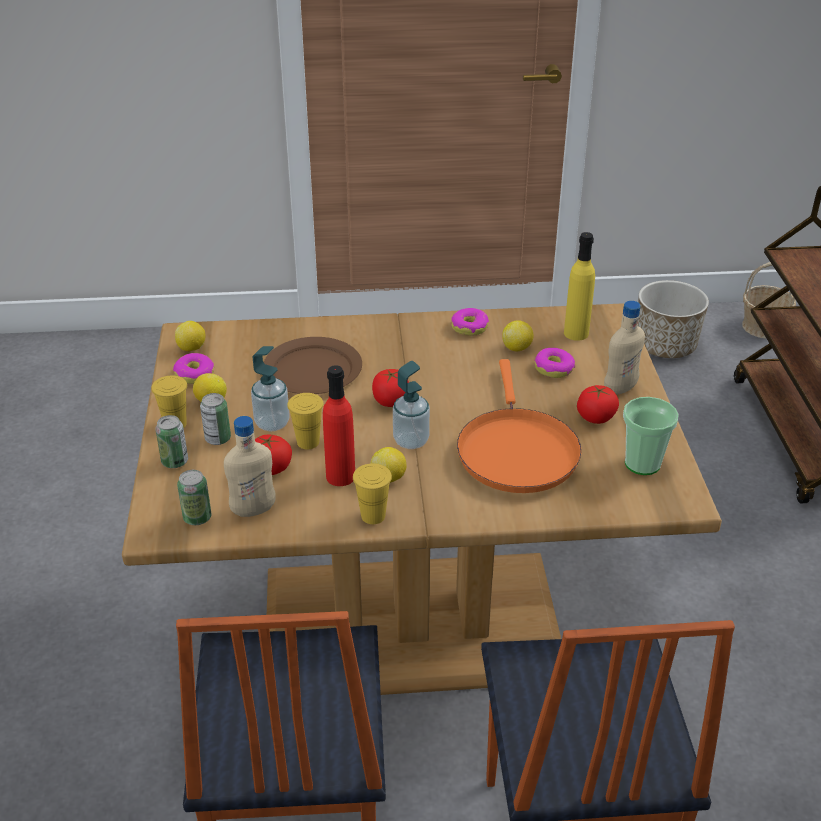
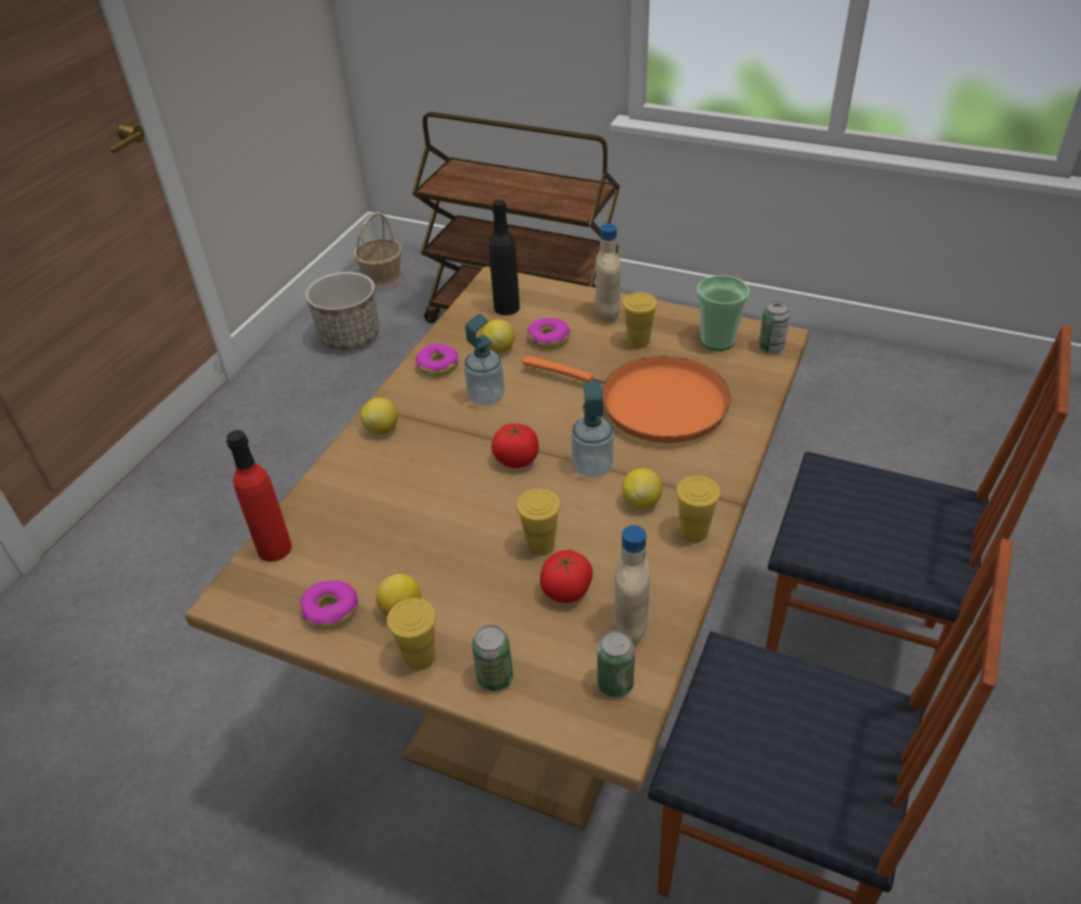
camera: 60 degrees left, 5 degrees up
lemon [175,321,206,351] -> lemon moved to [361,398,398,435]
can [200,393,231,445] -> can moved to [758,301,790,354]
soap dispenser [251,346,290,431] -> soap dispenser moved to [464,314,504,406]
brown plate [264,337,362,394] -> none
red bottle [323,365,355,486] -> red bottle moved to [226,430,292,562]
yellow bottle [564,232,595,341] -> black bottle [489,200,520,315]
tomato [577,385,619,424] -> yellow cup [622,293,658,348]

